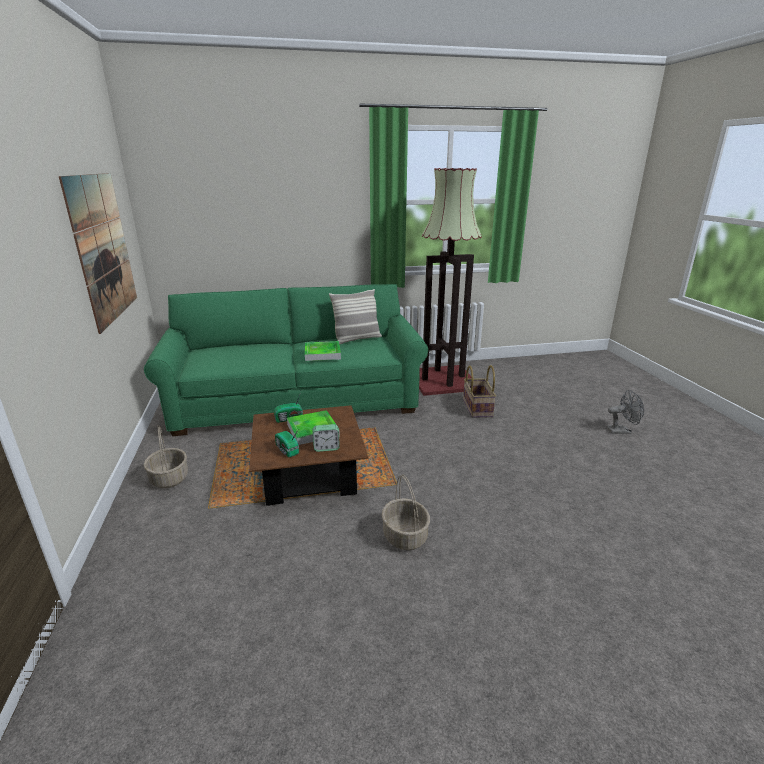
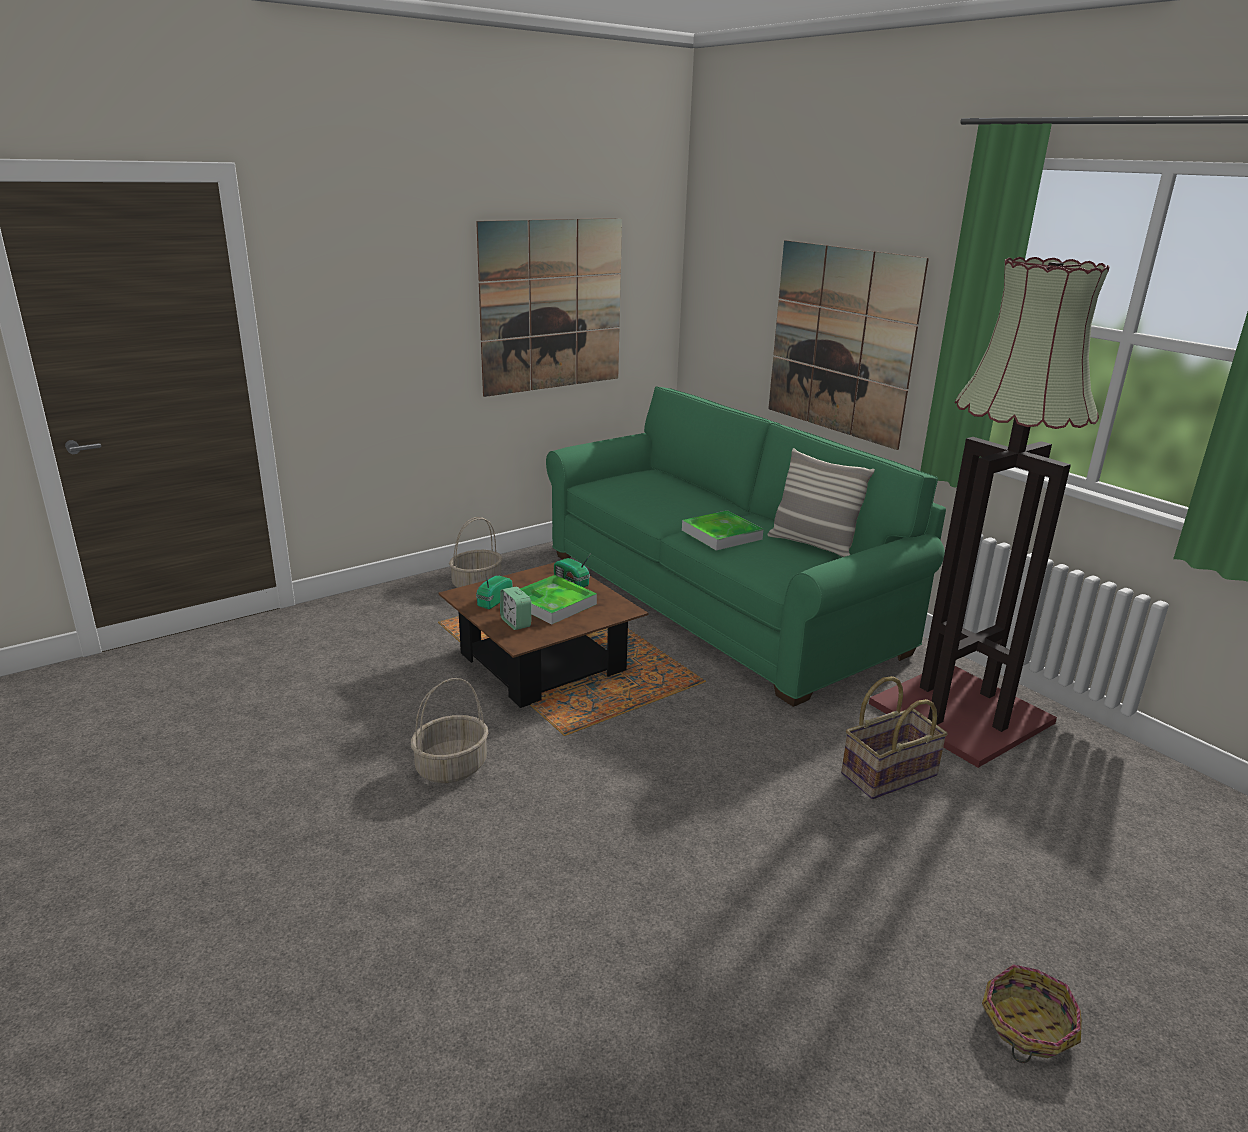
camera: 65 degrees right, 0 degrees up
grey fan [606,390,644,434] -> basket [982,964,1082,1063]
none -> picture [768,240,929,450]

